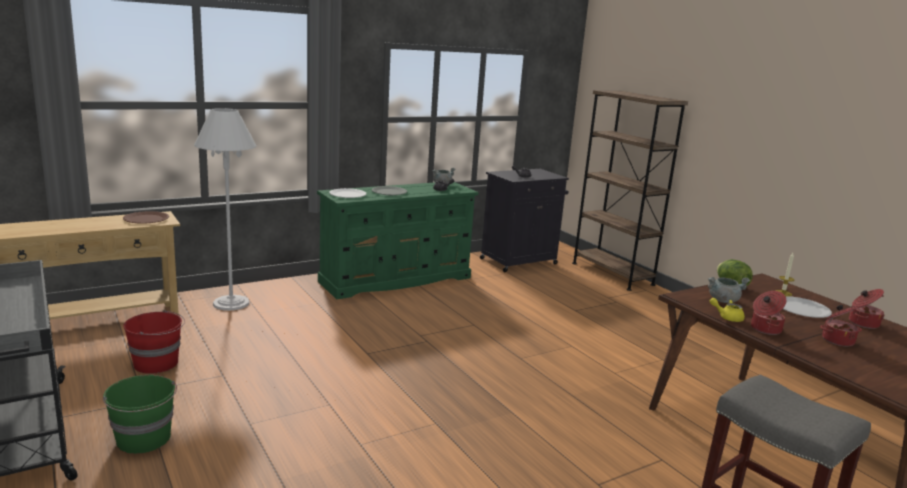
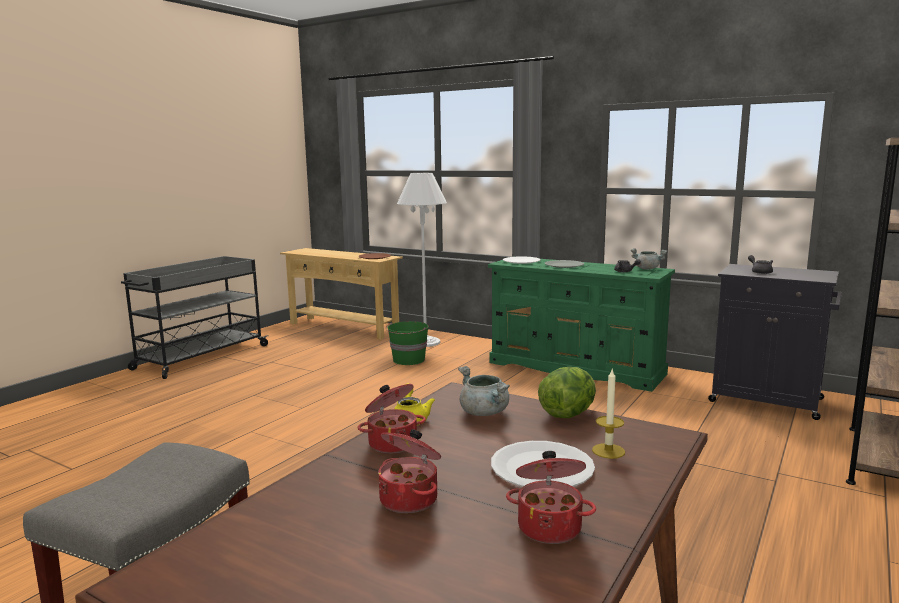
camera: 65 degrees right, 5 degrees down
green bucket [103,375,177,454] -> green bucket moved to [386,321,429,365]
red bucket [123,310,185,374] -> none

